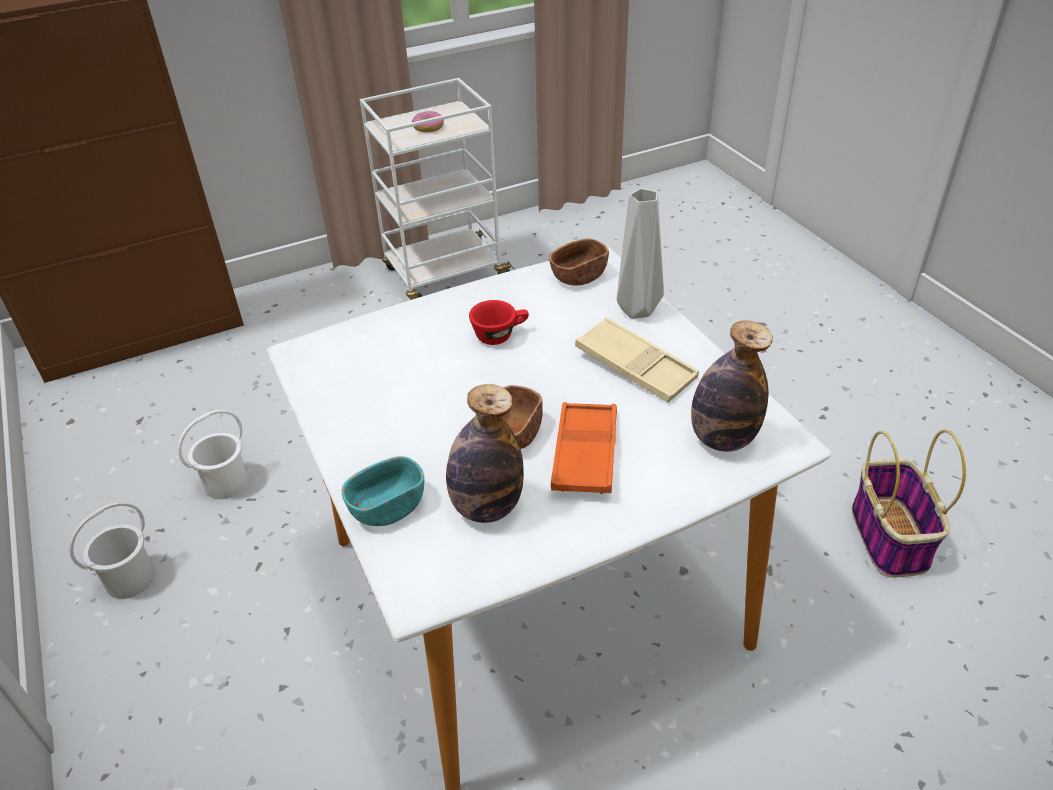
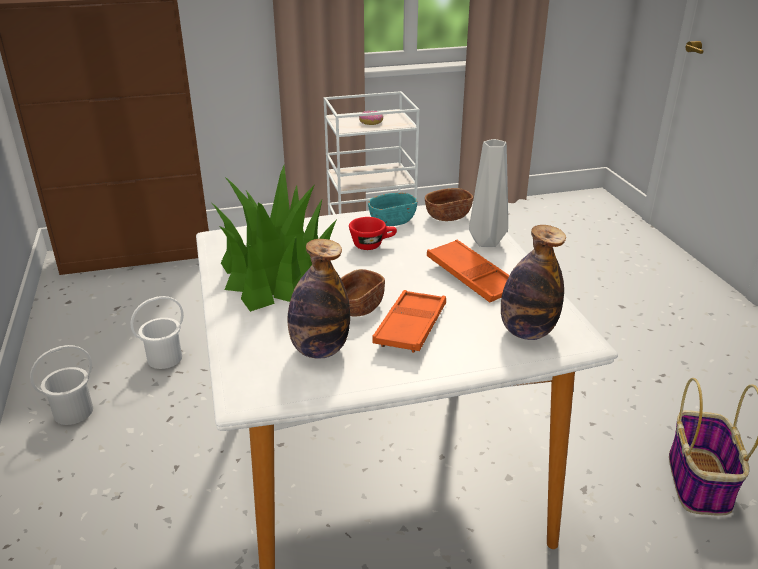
camera: 10 degrees right, 10 degrees down
turquoise bowl [342,456,424,526] -> turquoise bowl moved to [368,192,417,226]
beige tray [575,317,699,403] -> orange tray [427,240,509,302]
none -> potted plant [212,166,337,312]

